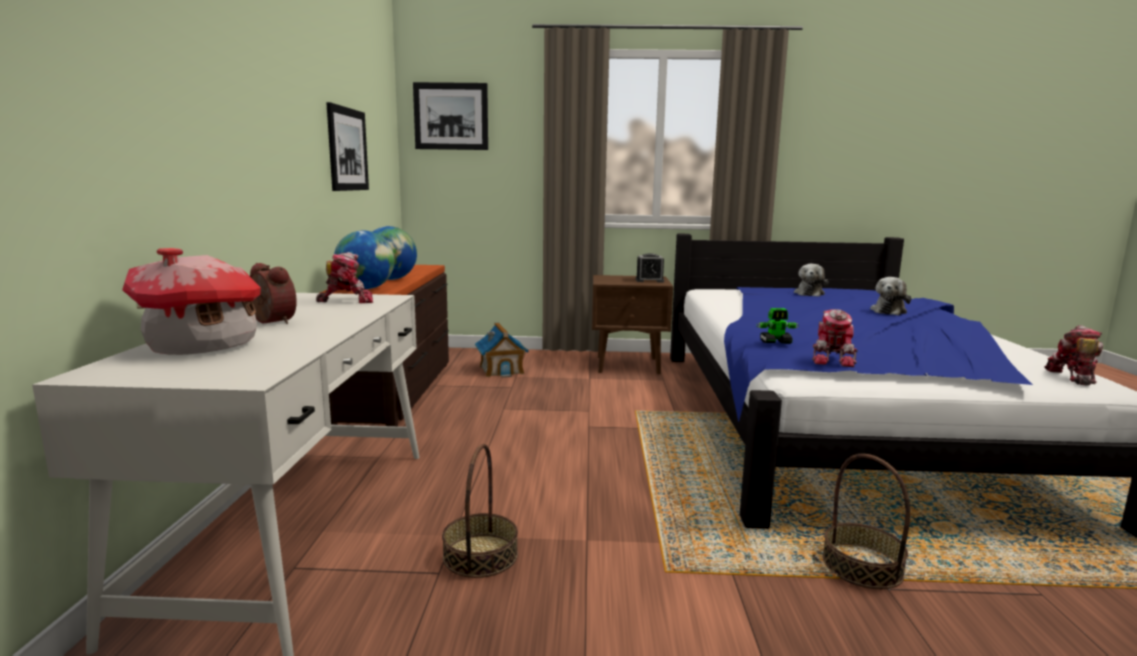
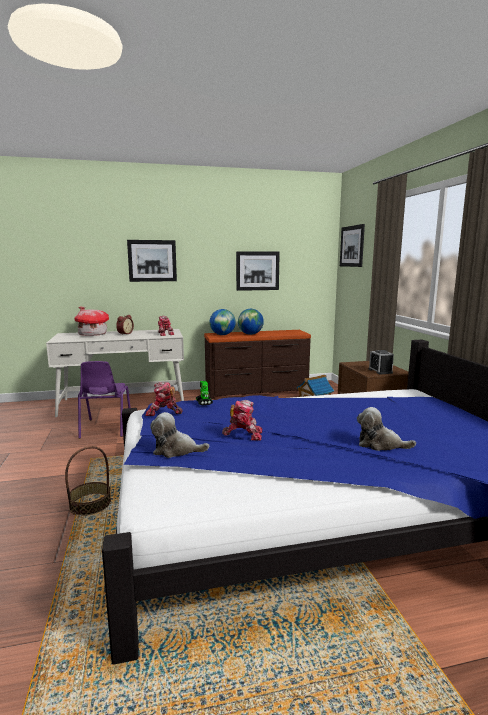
camera: 75 degrees right, 0 degrees up
basket [442,444,518,578] -> purple chair [78,361,131,439]
plush toy [794,264,828,297] -> plush toy moved to [150,412,209,458]
toy robot [1044,325,1103,386] -> toy robot moved to [222,400,262,441]
none -> picture [127,240,177,282]

